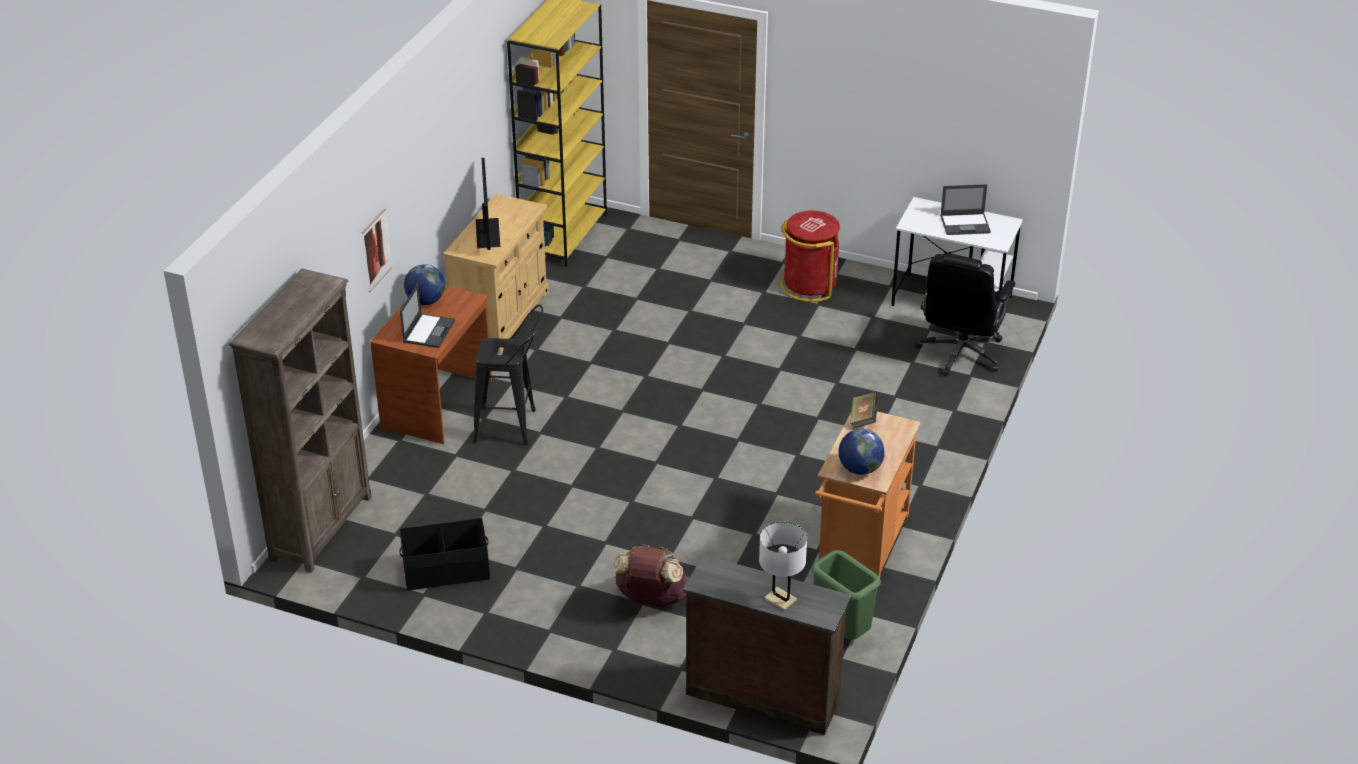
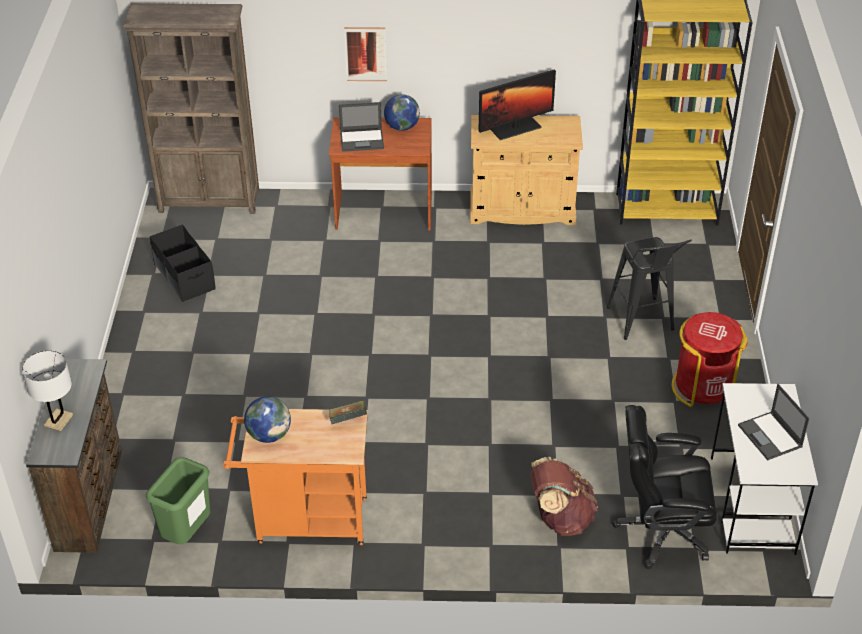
camera: 70 degrees right, 5 degrees up
black stool [473,304,543,445] -> black stool moved to [607,237,692,340]
brown backpack [613,544,689,607] -> brown backpack moved to [530,457,598,536]

